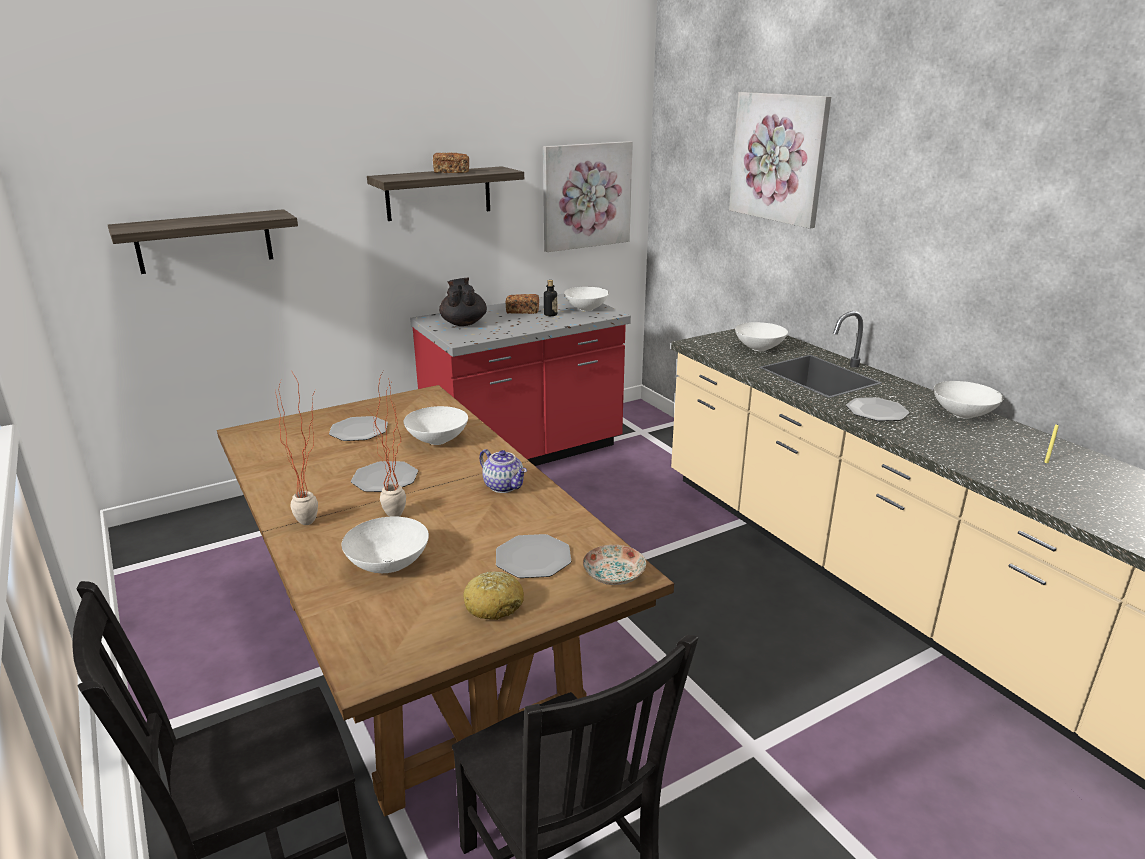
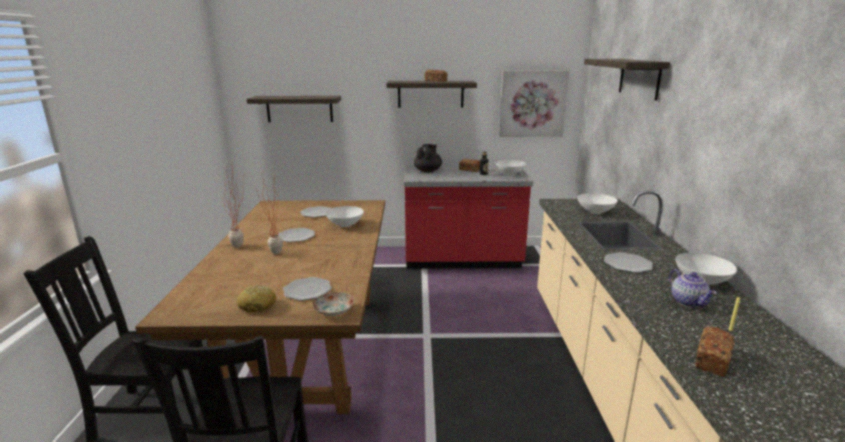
camera: 30 degrees right, 5 degrees down
white bowl [342,517,429,573] -> none
teapot [479,449,527,493] -> teapot moved to [669,269,717,307]
picture [729,92,831,229] -> shelf [584,59,670,101]
none -> bread [695,326,734,377]

